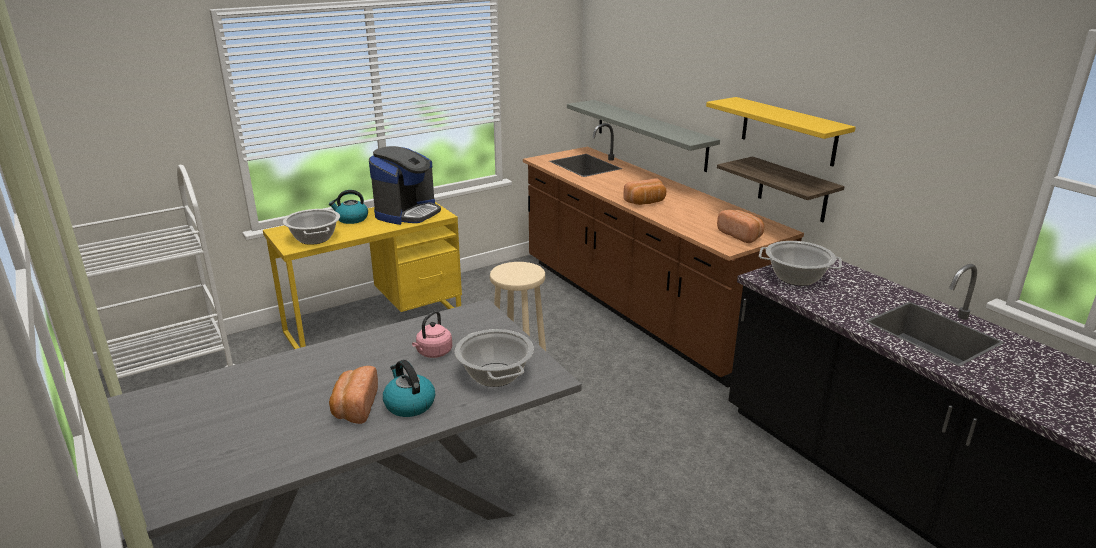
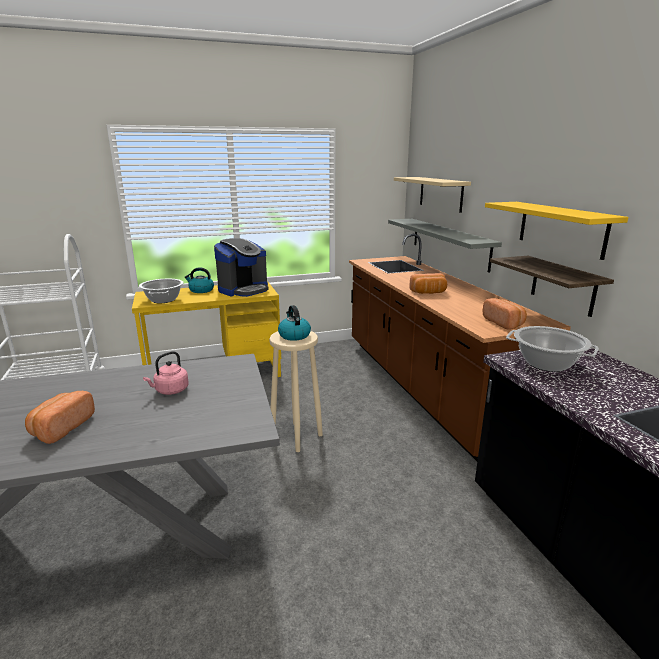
camera: 15 degrees right, 5 degrees down
kettle [383,360,435,417] -> kettle moved to [278,305,311,341]
cooking pot [455,329,534,387] -> none
none -> beige shelf [394,177,471,213]

